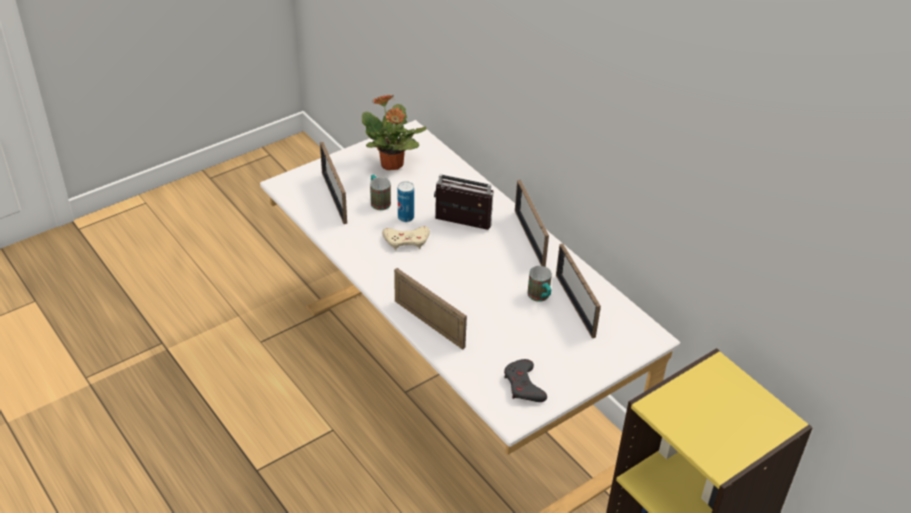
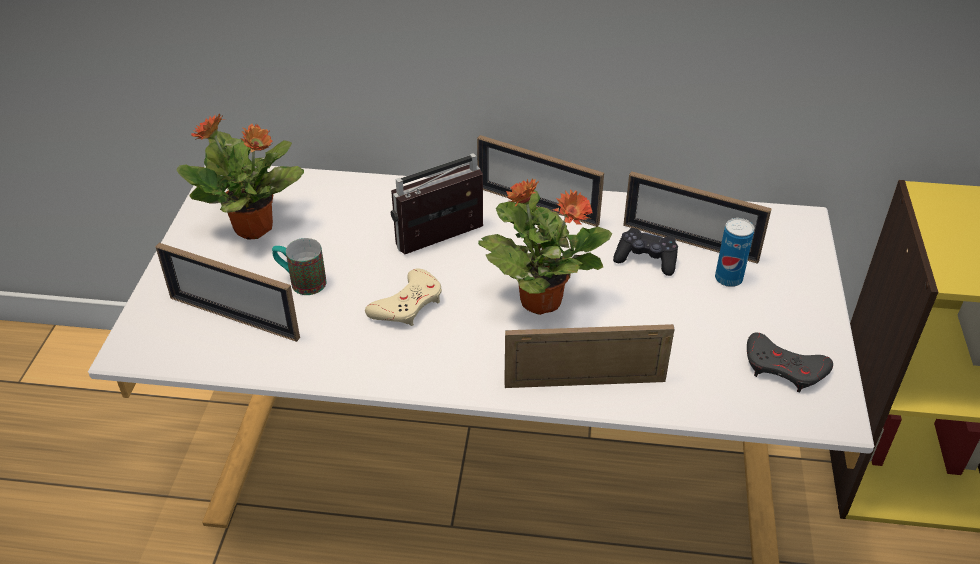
camera: 45 degrees left, 0 degrees up
can [398,181,414,222] -> can moved to [715,218,754,287]
mug [527,266,552,302] -> black game controller [613,228,678,276]
none -> potted plant [478,178,612,315]

